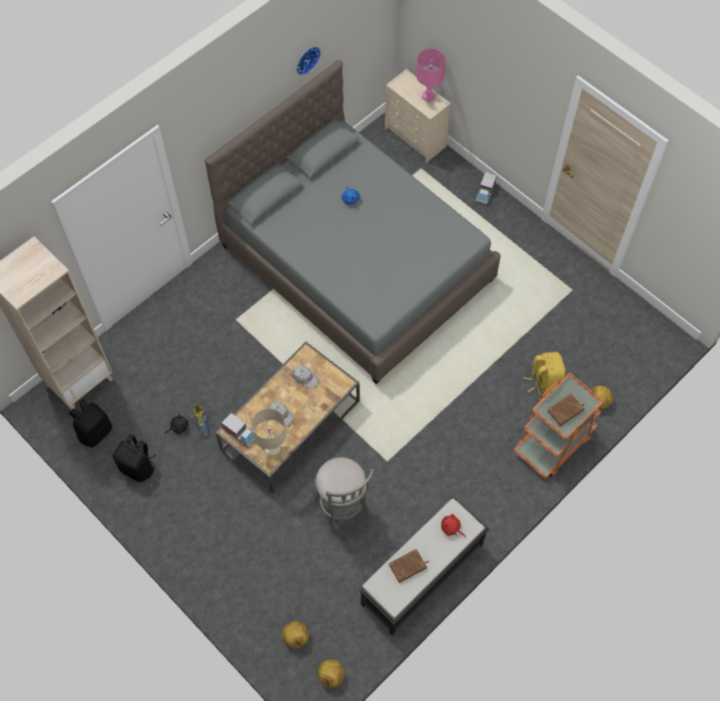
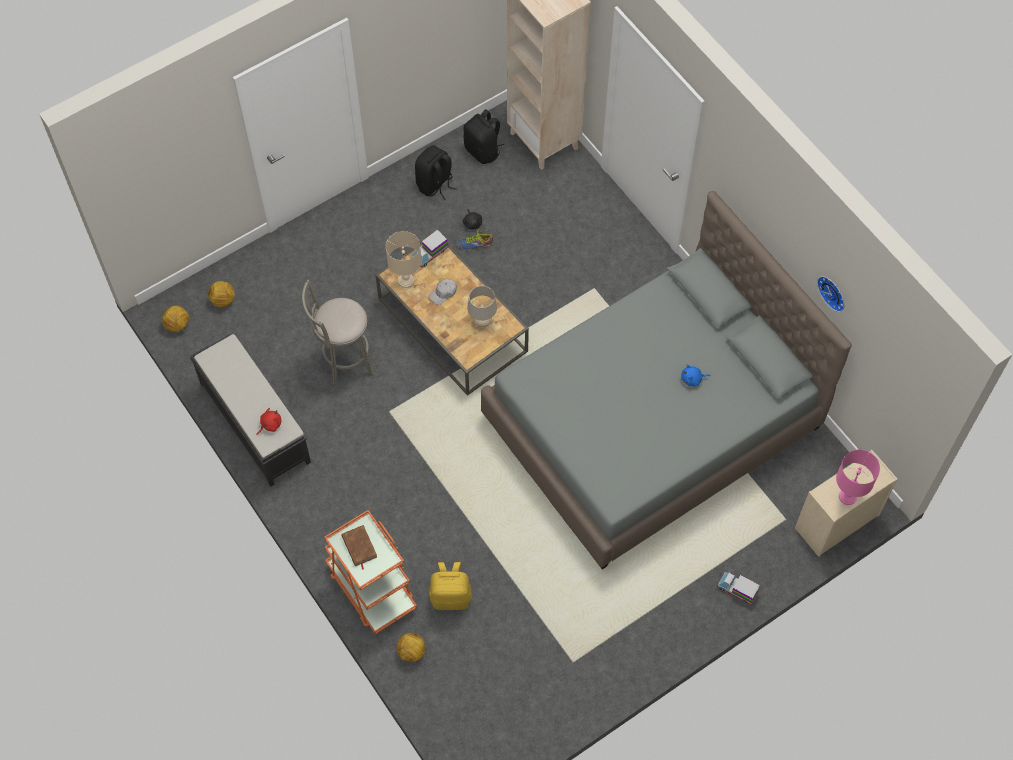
camera: 100 degrees right, 0 degrees up
white cap [293,366,319,389] -> beige table lamp [467,286,497,327]
brown book [389,549,429,583] -> none

